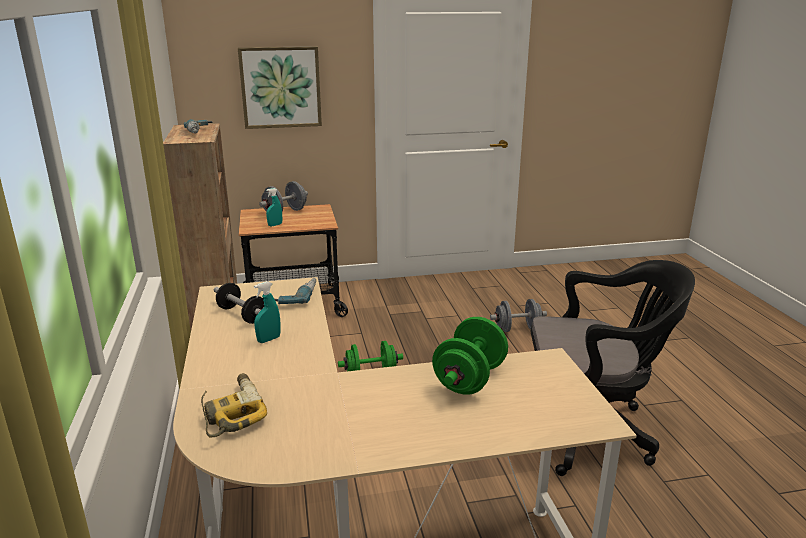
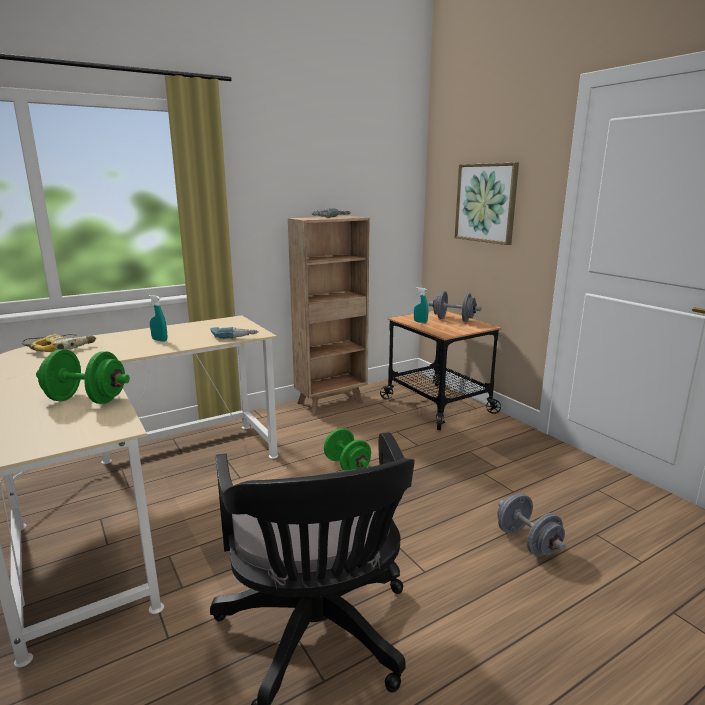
camera: 70 degrees right, 5 degrees down
dumbbell [214,283,264,324] -> none

